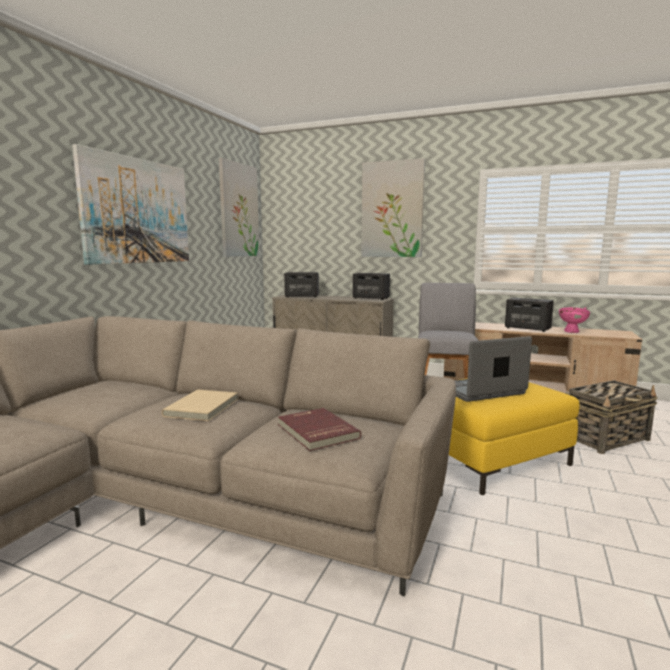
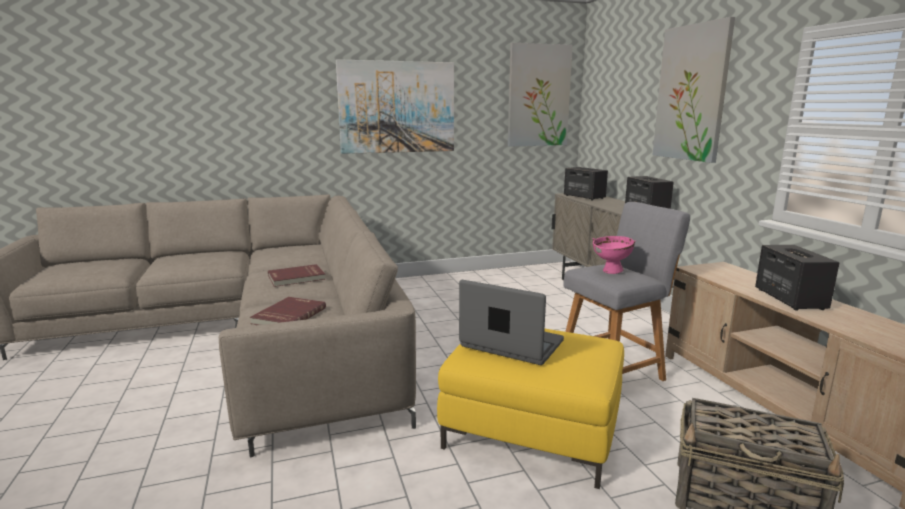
camera: 50 degrees right, 5 degrees up
beige book [162,389,238,421] -> red book [268,264,326,287]
pink bowl [559,307,590,333] -> pink bowl moved to [592,236,636,274]

